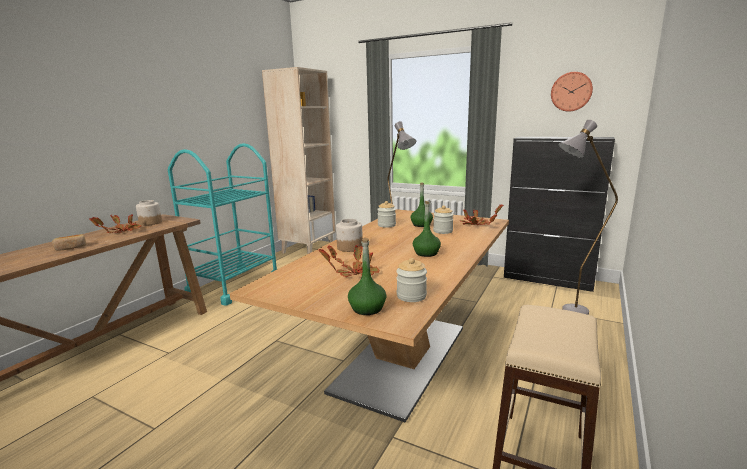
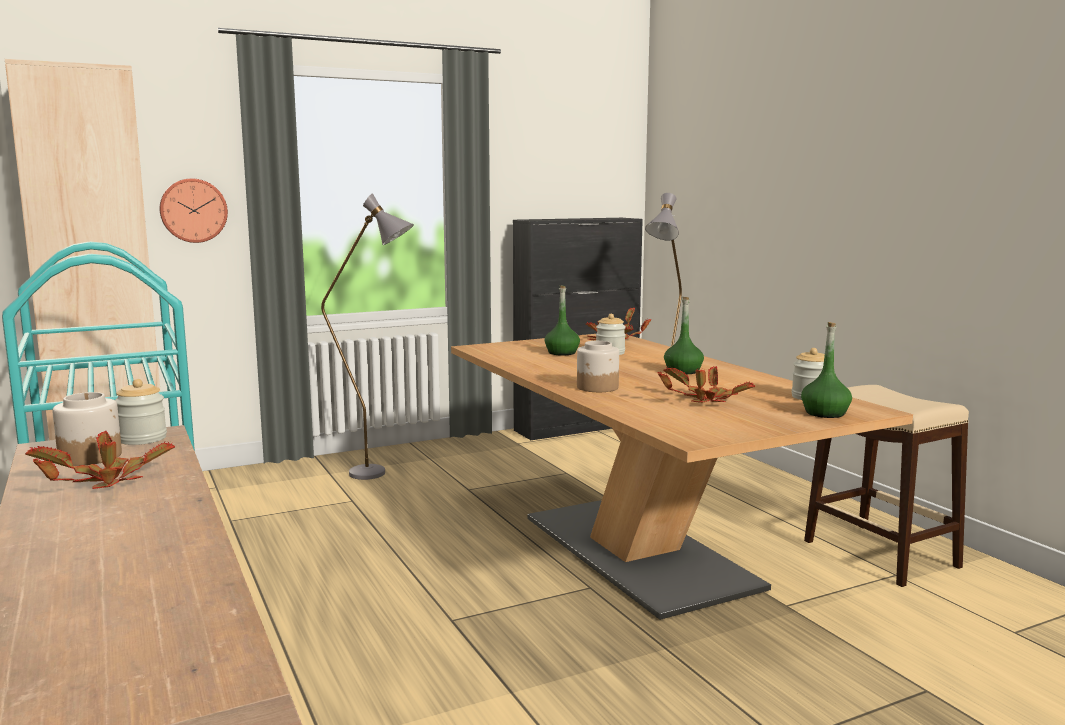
camera: 55 degrees left, 5 degrees down
bread [52,234,86,251] -> none
jar [377,201,396,228] -> jar moved to [115,379,167,445]
wall clock [551,72,593,112] -> wall clock moved to [160,178,228,243]

